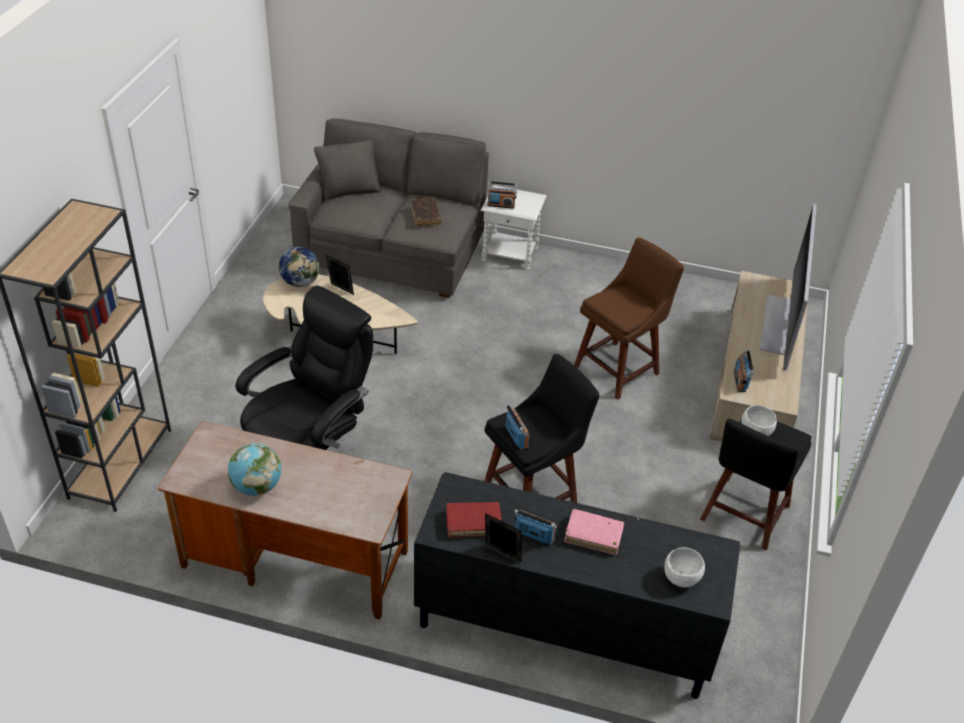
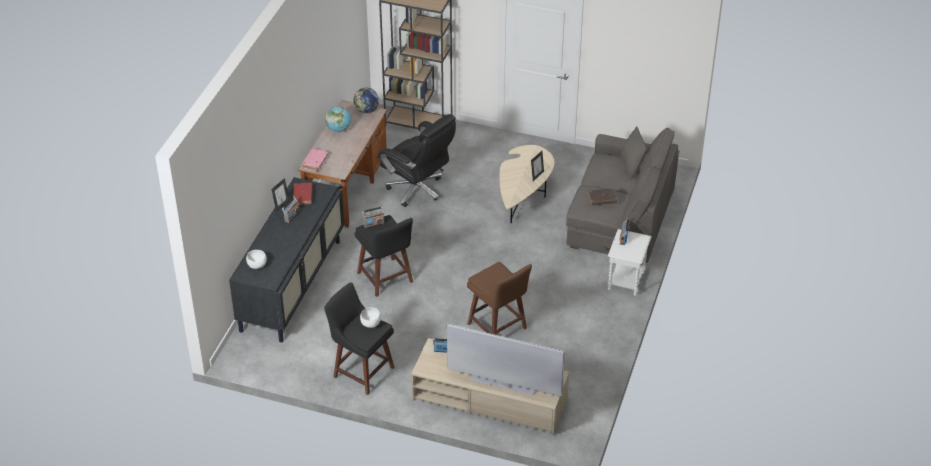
camera: 95 degrees right, 0 degrees up
globe [279,247,319,287] -> globe moved to [353,88,379,113]
pink book [564,509,624,555] -> pink book moved to [302,148,328,171]

